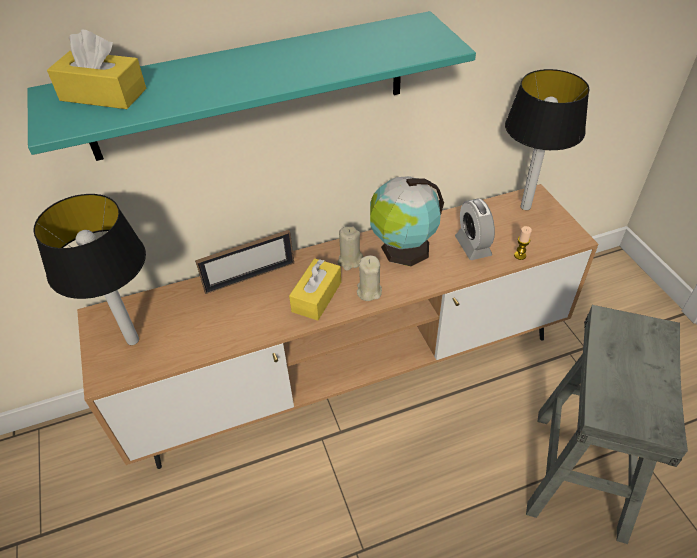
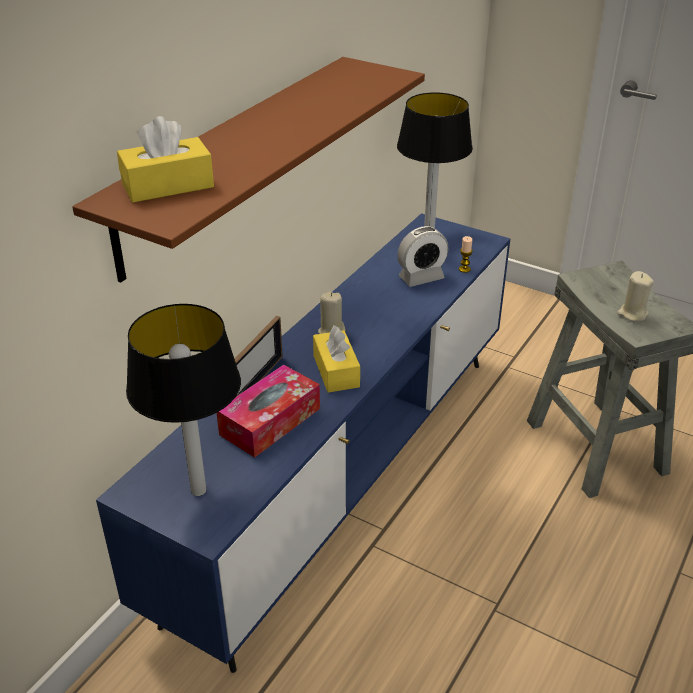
camera: 40 degrees left, 10 degrees down
turquoise shelf [27,11,476,161] -> brown shelf [72,57,425,283]
brown tv stand [77,184,599,469] -> blue tv stand [96,213,511,673]
beige candle [357,255,382,301] -> beige candle moved to [617,271,654,322]
globe [370,176,444,266] -> none
alarm clock [455,199,495,260] -> alarm clock turned 60 degrees counterclockwise [397,226,448,287]
none -> tissue box [217,365,320,458]

